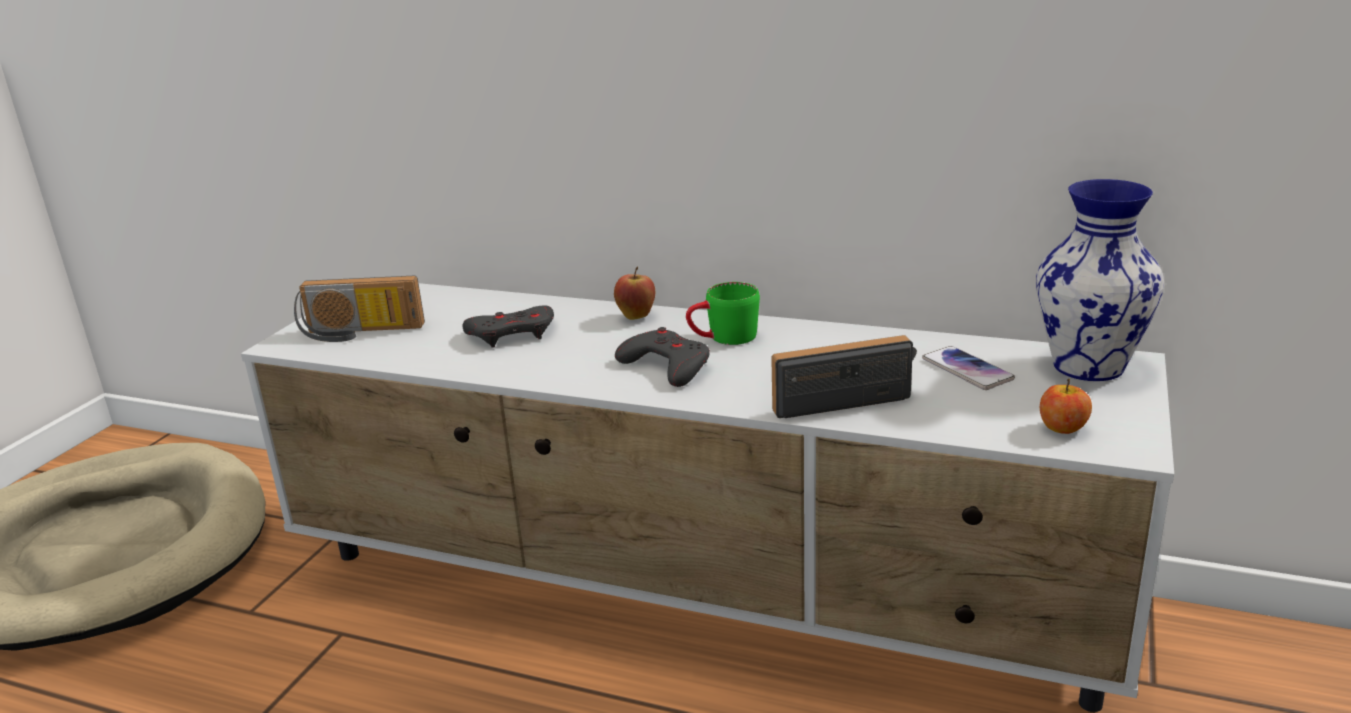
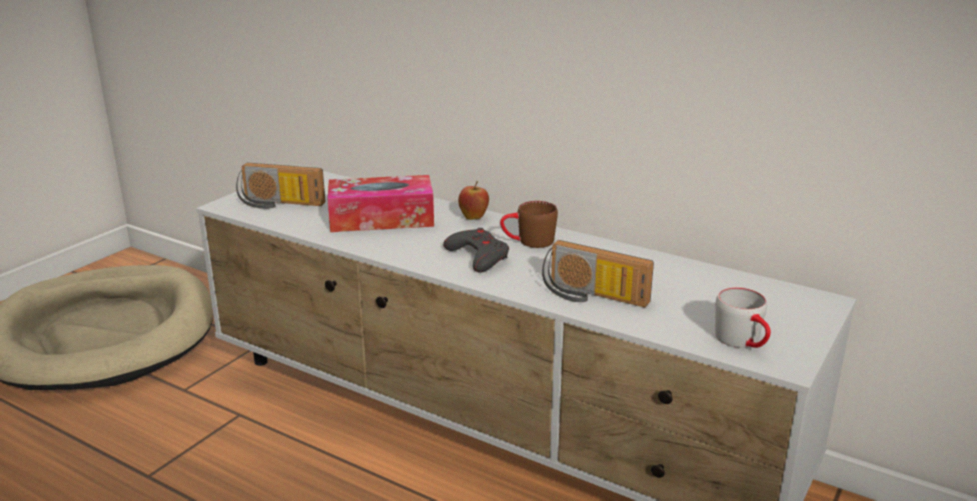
camera: 10 degrees right, 0 degrees up
grey game controller [463,306,554,348] -> tissue box [328,175,434,232]
green mug [686,282,760,345] -> brown mug [500,201,558,248]
radio [771,335,917,418] -> radio turned 150 degrees counterclockwise [542,240,654,307]
phone [922,346,1015,390] -> none
vase [1036,179,1164,381] -> none
apple [1040,379,1092,434] -> grey mug [715,287,771,348]

